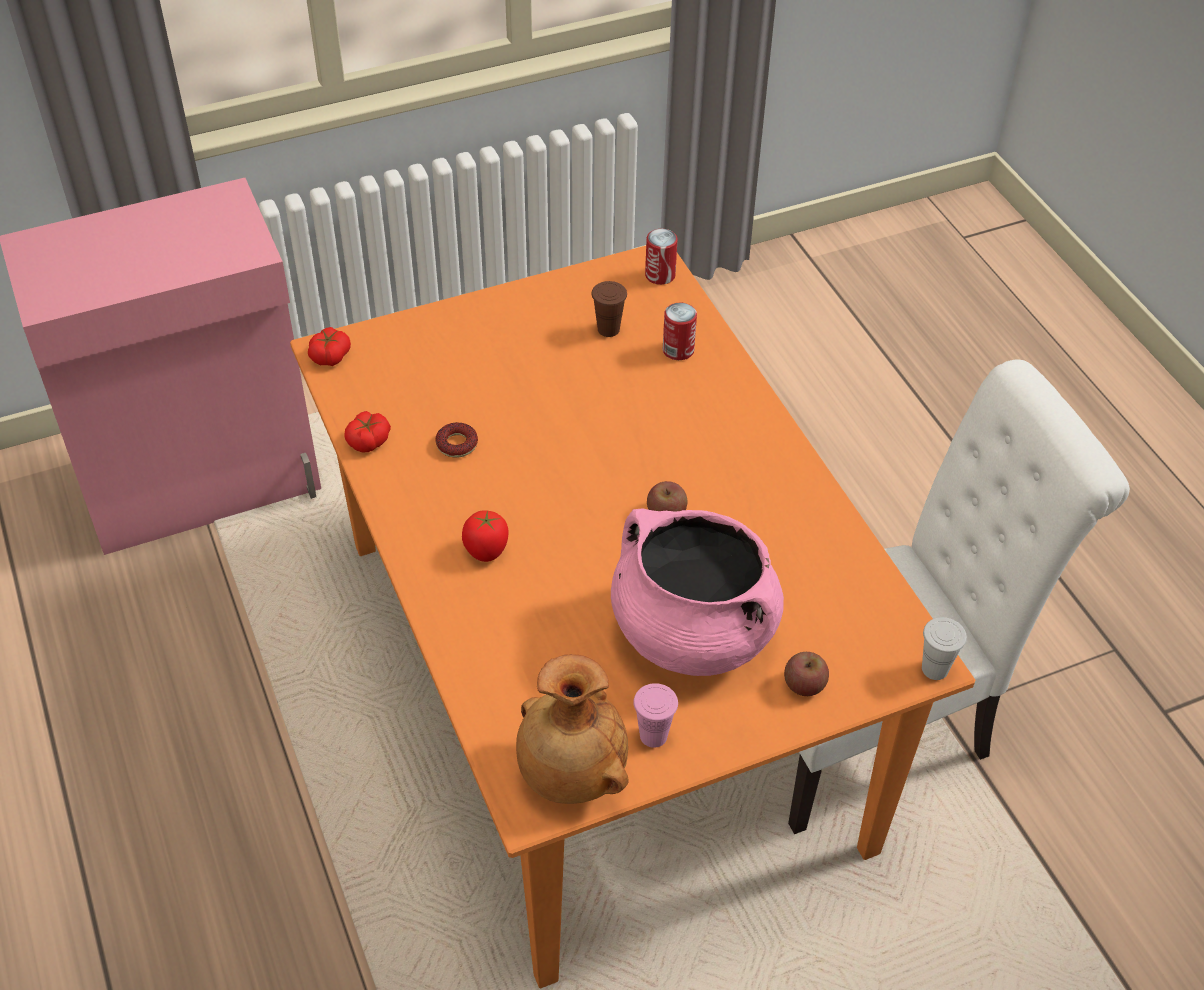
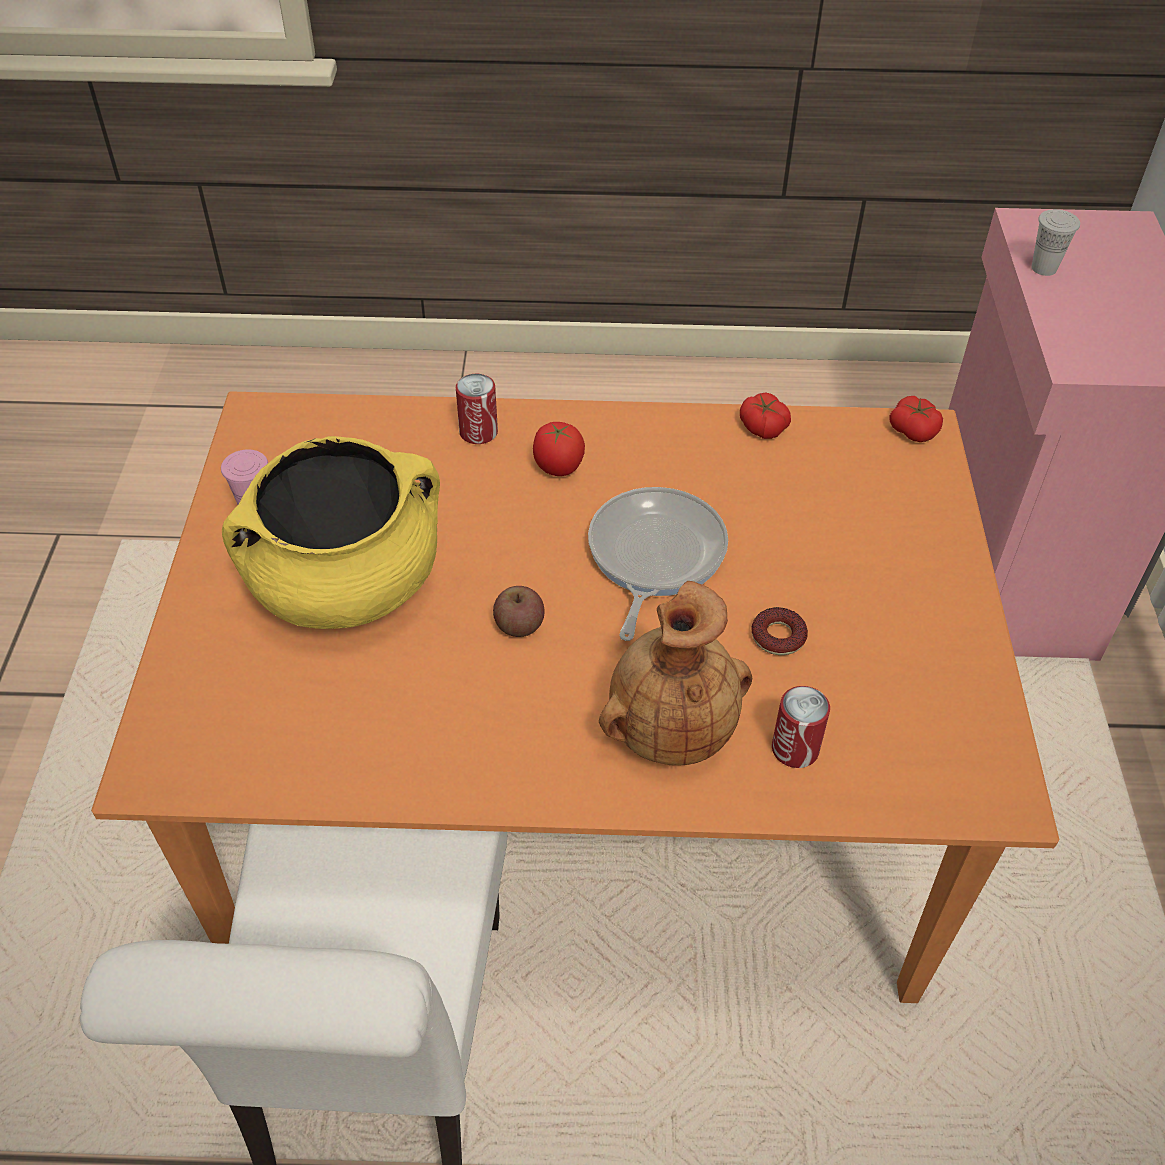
camera: 115 degrees right, 0 degrees up
donut [435,422,478,458] -> donut moved to [751,607,808,655]
brown vase [516,654,629,804] -> brown vase moved to [599,581,752,766]
brown cup [592,281,627,337] -> none
pink cooking pot [611,508,784,676] -> yellow cooking pot [222,436,440,629]
can [645,229,678,285] -> can moved to [456,374,498,444]
apple [784,652,829,696] -> none
white cup [922,617,967,680] -> white cup moved to [1031,209,1080,276]
none -> frying pan [588,487,728,641]

